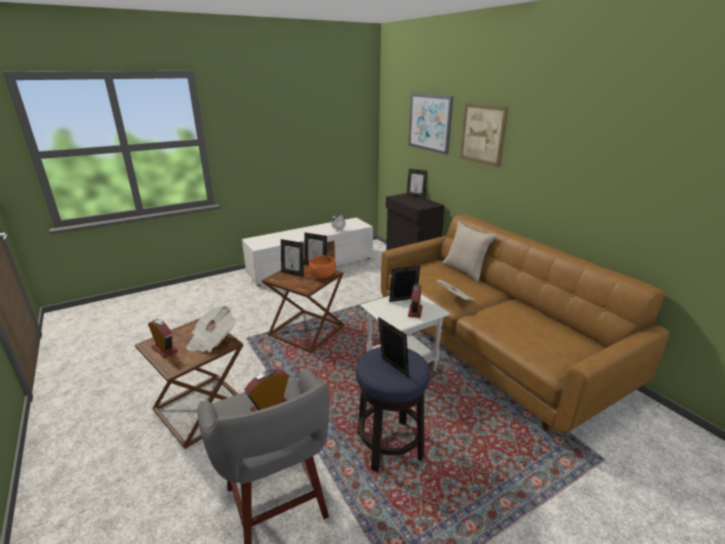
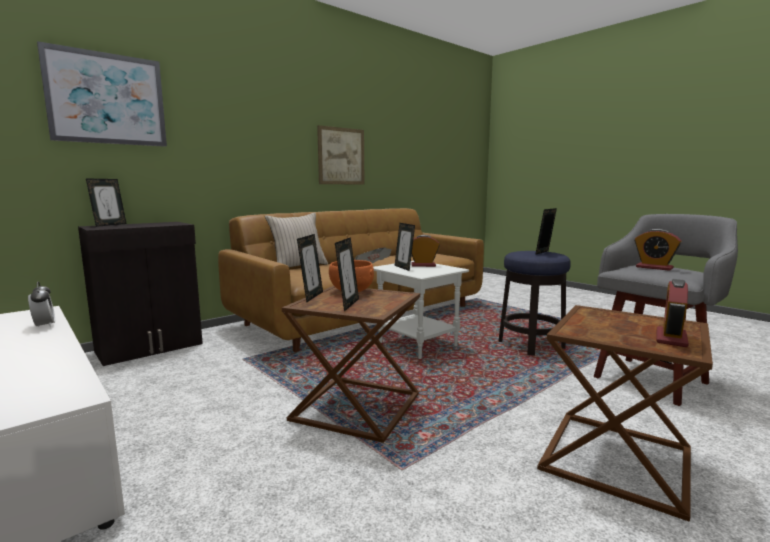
camera: 100 degrees left, 15 degrees down
newspaper [186,306,235,352] -> none
picture [460,103,508,167] -> picture moved to [317,125,364,184]

